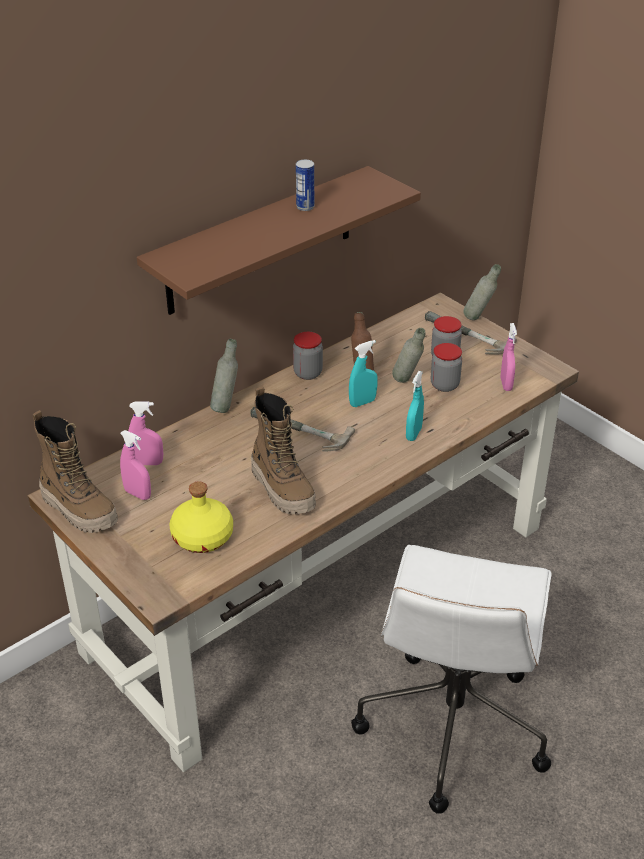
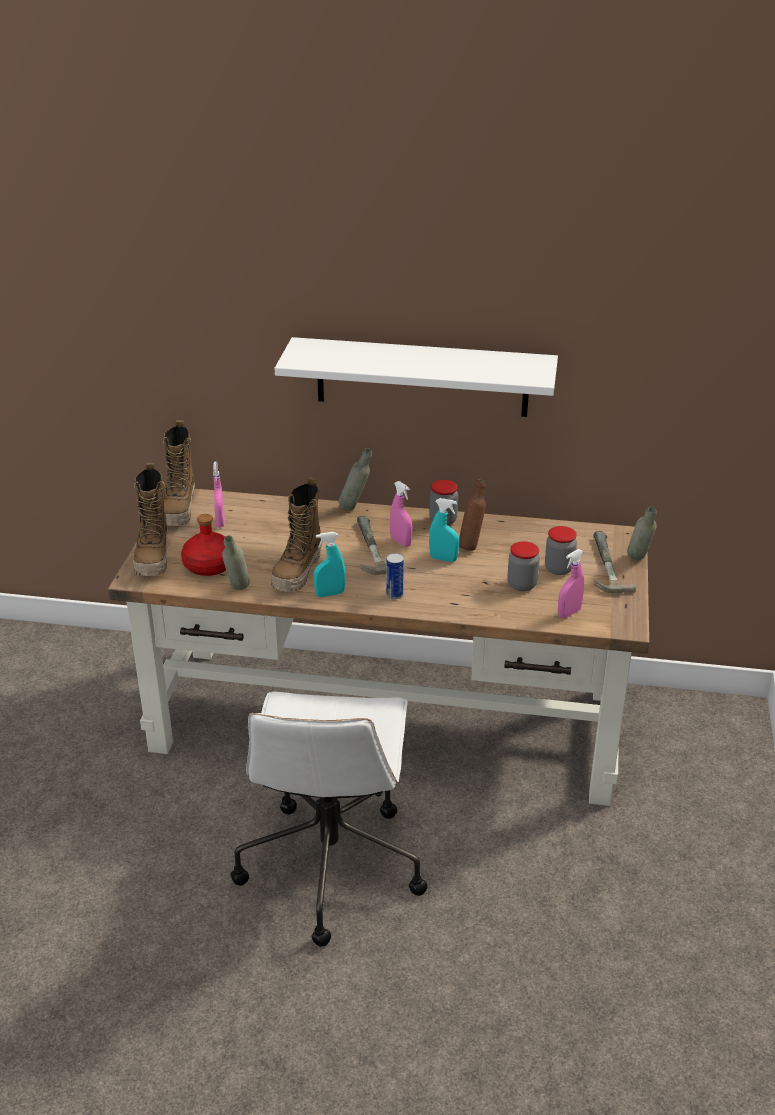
camera: 50 degrees right, 5 degrees down
pink spray bottle [128,402,163,465] -> pink spray bottle moved to [390,481,412,547]
brown shelf [137,166,421,315] -> white shelf [274,337,558,417]
yellow bottle [169,481,233,553] -> red bottle [181,514,226,576]
can [296,160,314,211] -> can moved to [386,553,404,599]
white office chair [351,545,552,814] -> white office chair turned 60 degrees counterclockwise [231,691,428,947]
grey bottle [392,328,426,383] -> grey bottle moved to [222,535,250,590]
turquoise spray bottle [406,371,424,441] -> turquoise spray bottle moved to [313,532,345,597]
none -> boot [133,463,168,576]

